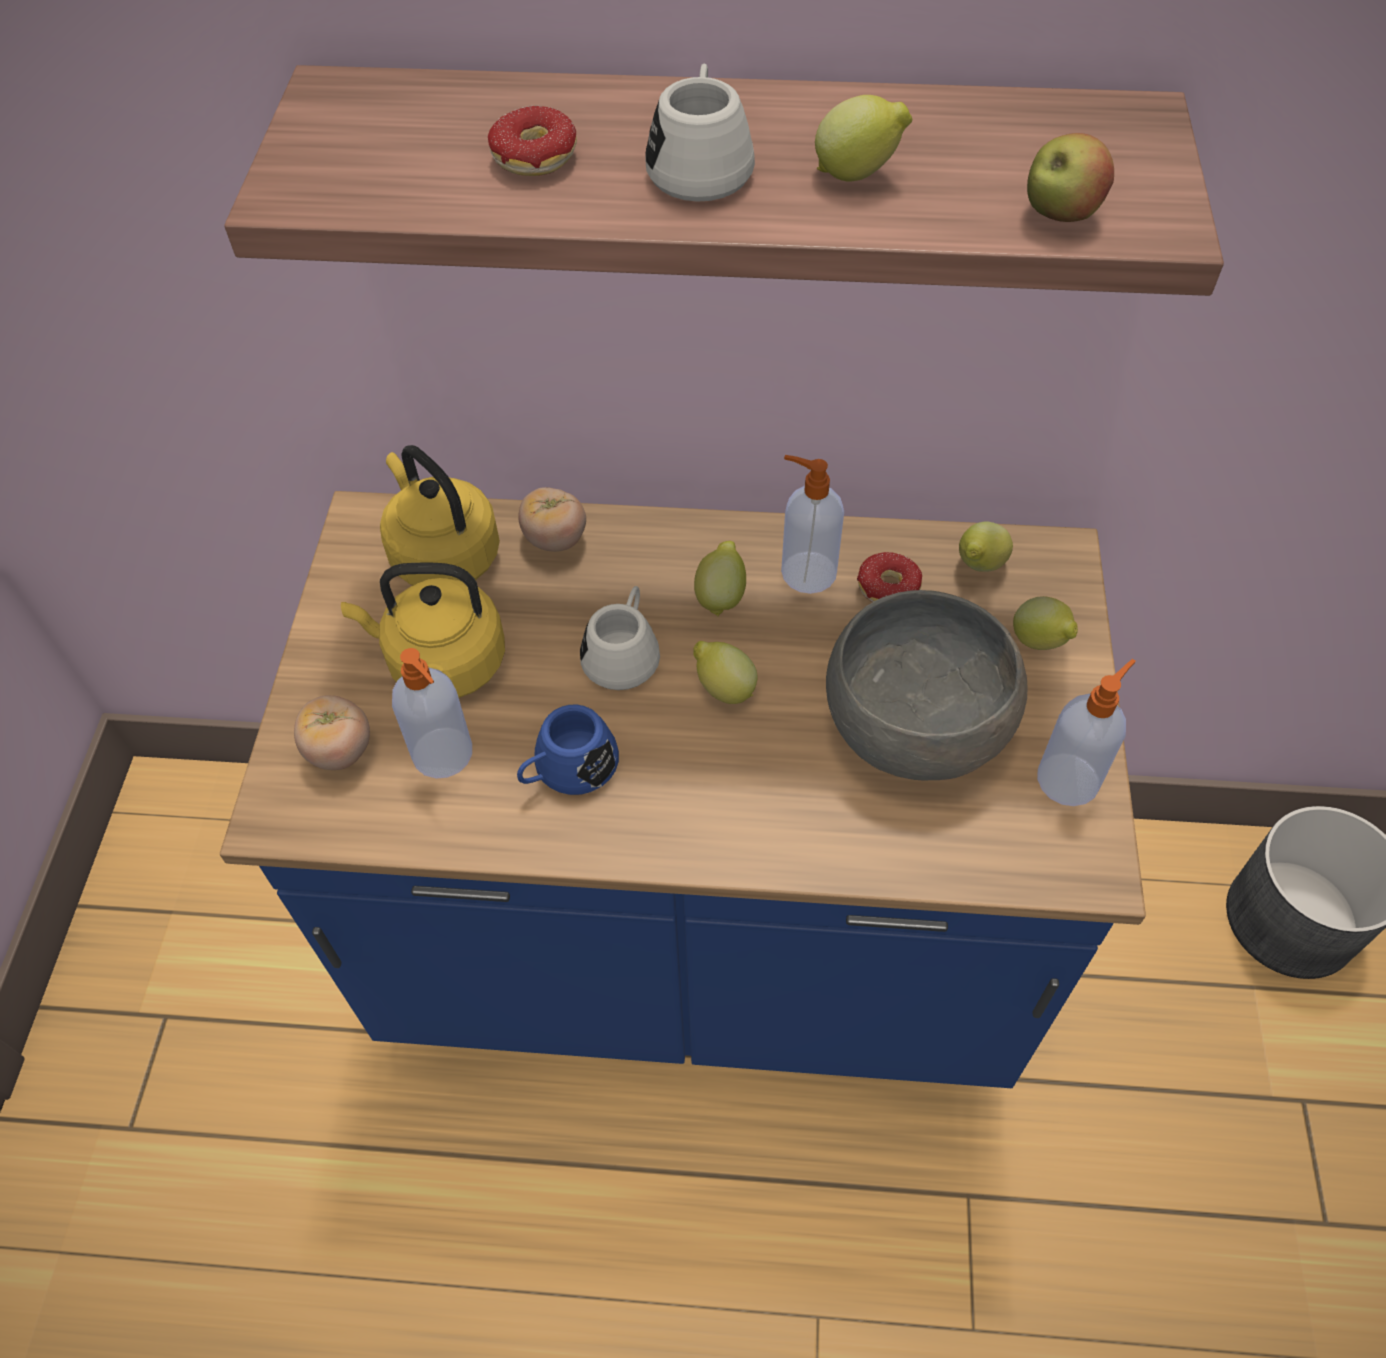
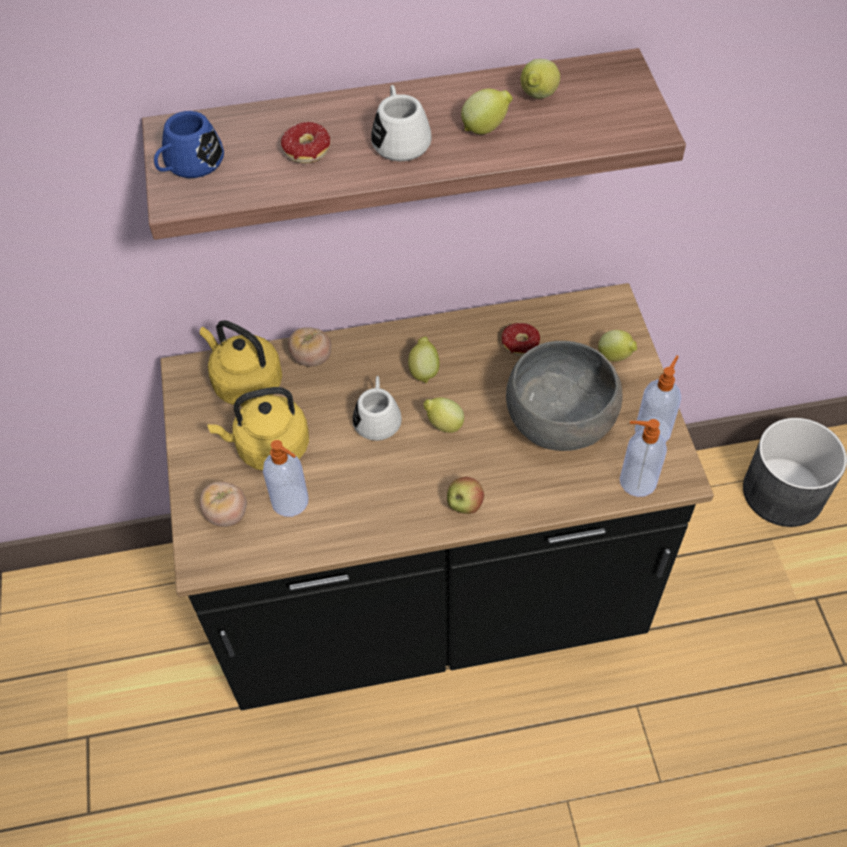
camera: 15 degrees left, 0 degrees up
blue counter [220,491,1146,1088] -> black counter [161,283,714,710]
blue mug [517,705,619,795] -> blue mug moved to [154,111,224,178]
soap dispenser [781,455,844,594] -> soap dispenser moved to [620,419,667,497]
lemon [959,521,1013,572] -> lemon moved to [520,59,560,99]
apple [1027,133,1114,222] -> apple moved to [447,477,484,514]

